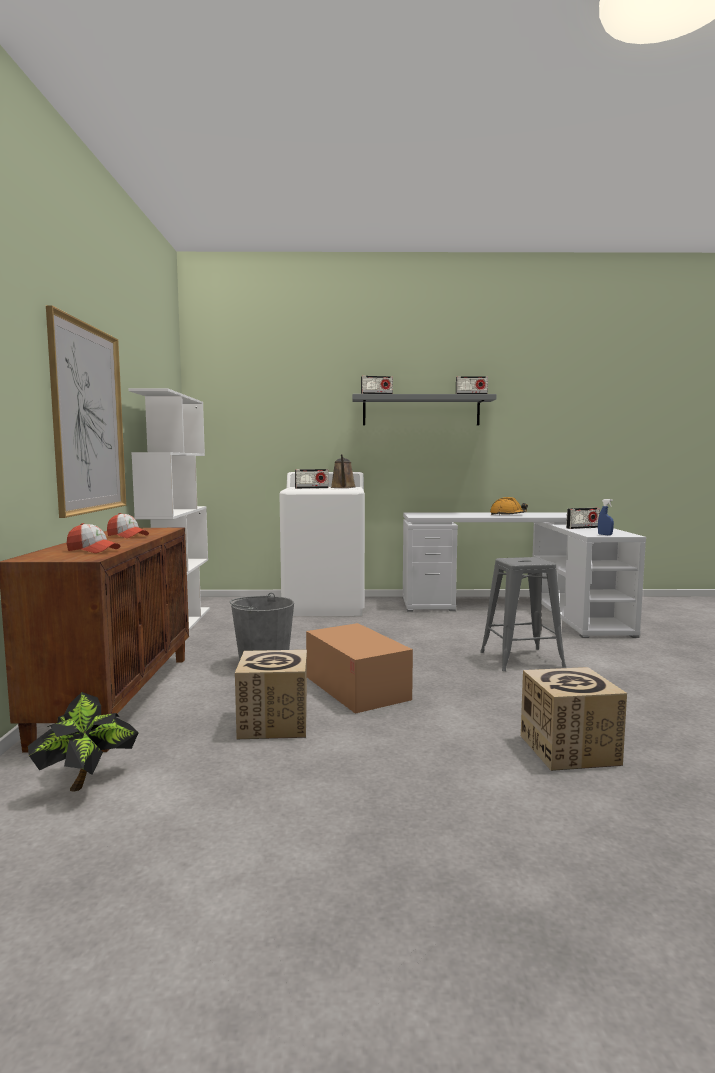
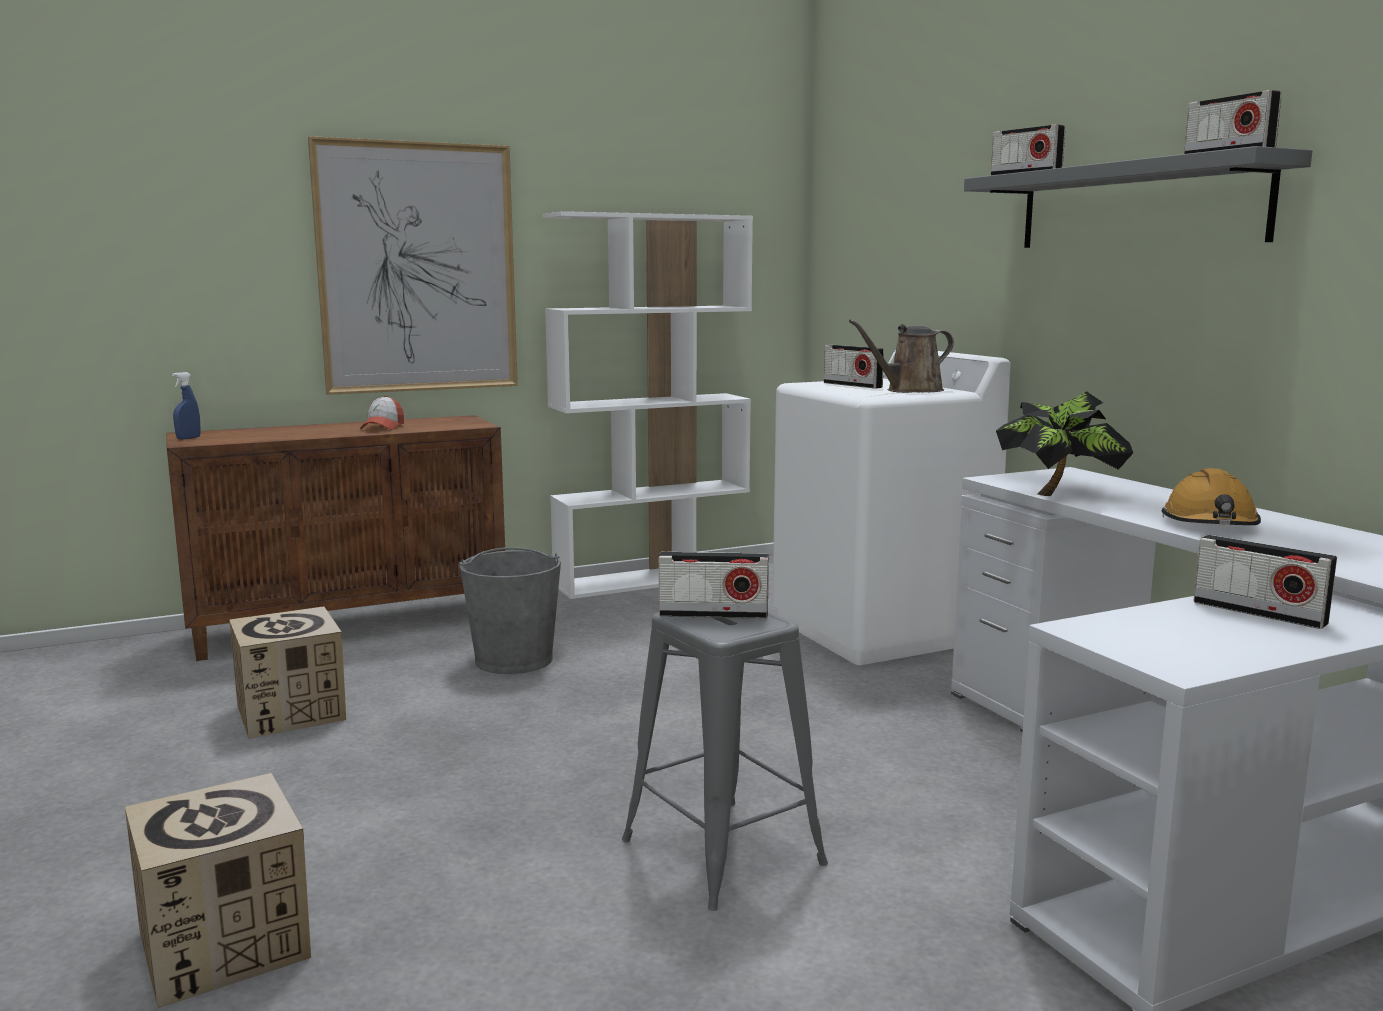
camera: 65 degrees right, 5 degrees up
potted plant [28,692,139,792] -> potted plant moved to [996,391,1133,496]
cap [66,523,120,553] -> none
cardboard box [306,623,413,714] -> none
blue spray bottle [598,499,614,535] -> blue spray bottle moved to [172,372,201,440]
none -> radio [659,552,769,619]

